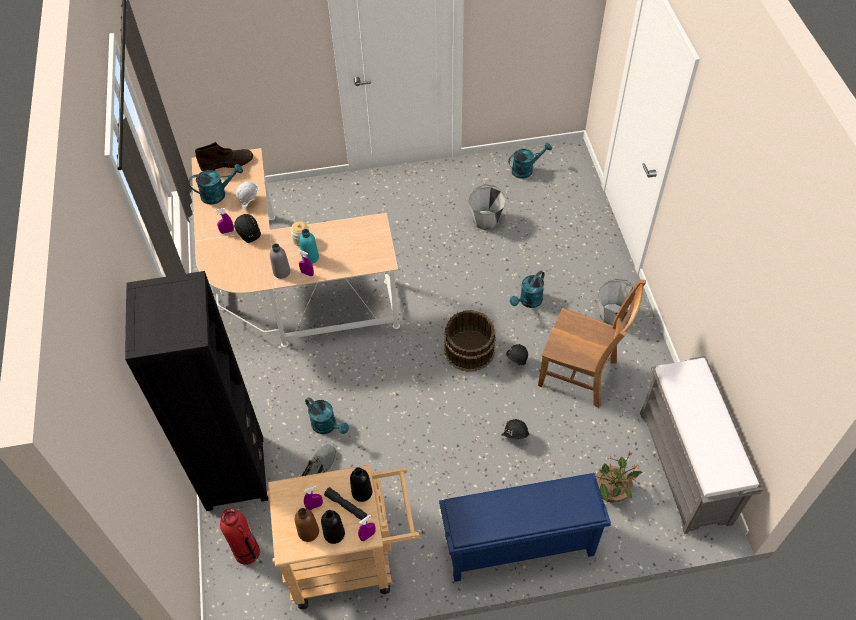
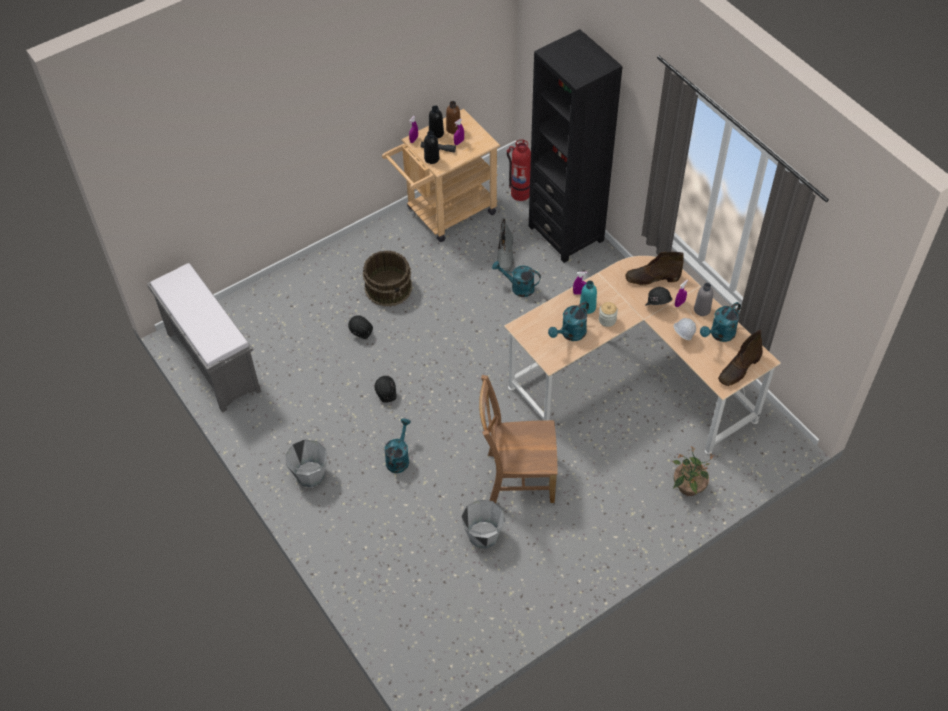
camera: 155 degrees right, 0 degrees up
grey bottle [270,244,290,279] -> grey bottle moved to [694,283,713,316]
blue shoe rack [439,473,611,582] -> none
brown bucket [444,310,496,372] -> brown bucket moved to [363,250,412,307]
turquoise watering can [508,142,552,178] -> turquoise watering can moved to [548,301,589,341]
brown chair [538,279,646,408] -> brown chair moved to [479,375,558,503]
potted plant [593,450,643,502] -> potted plant moved to [672,446,713,496]
none -> brown boot [625,252,684,285]

